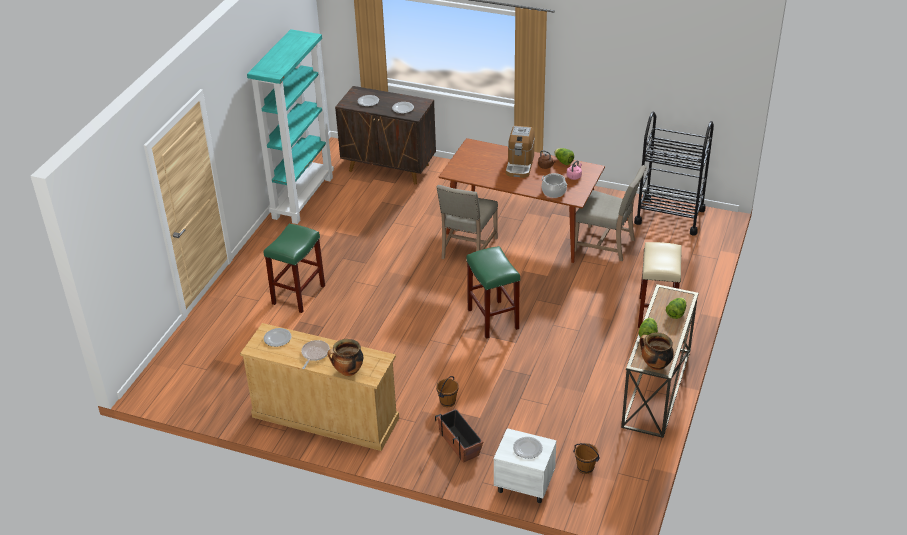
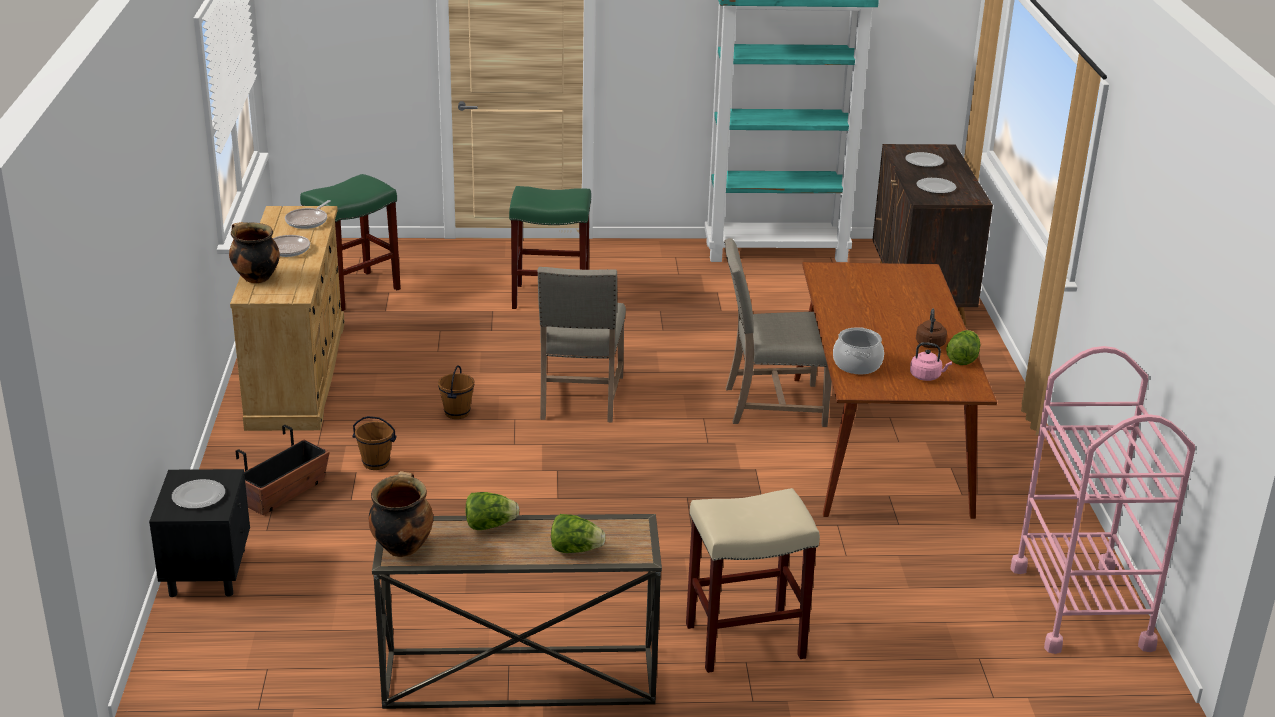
camera: 65 degrees right, 10 degrees down
plate [264,328,291,347] -> frying pan [285,200,331,229]
green stool [466,246,520,339] -> green stool moved to [300,174,401,311]
white nightstand [494,428,557,503] -> black nightstand [149,469,250,597]
coffee machine [506,126,535,178] -> none
brown bucket [573,443,600,474] -> brown bucket moved to [438,365,475,419]
beige chair [575,165,647,261] -> beige chair moved to [538,267,626,422]
black cart [634,112,714,235] -> pink cart [1010,346,1195,654]

